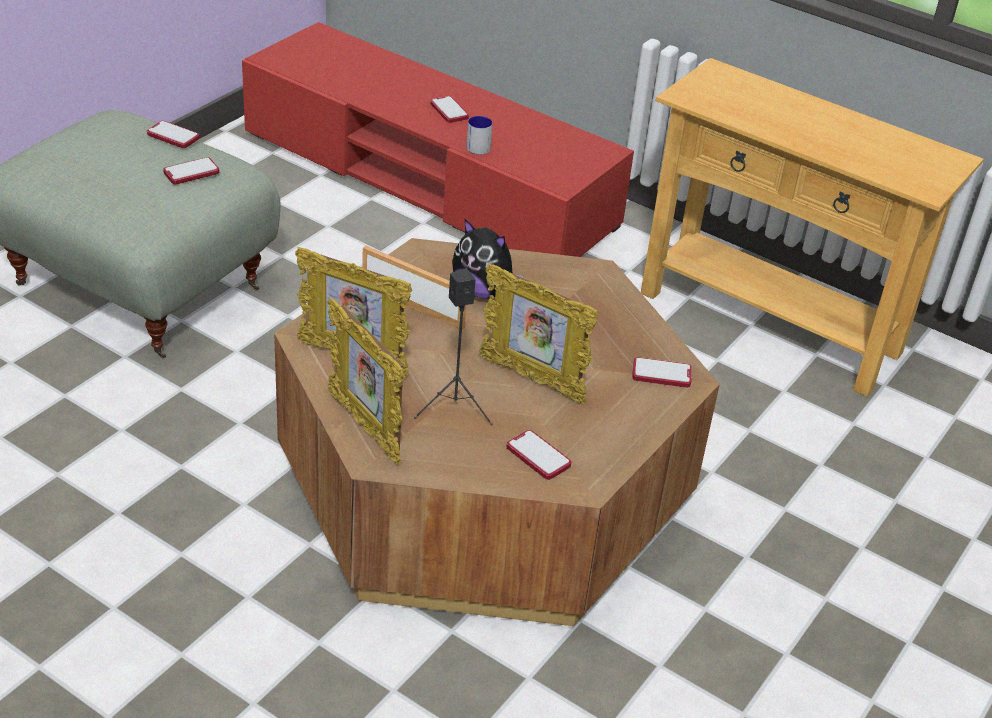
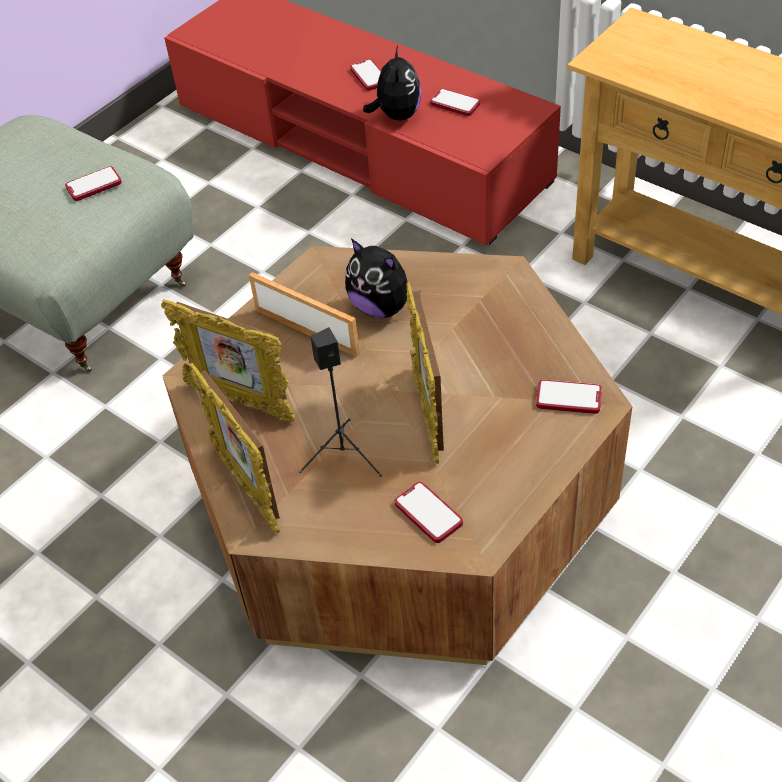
camera: 10 degrees right, 10 degrees up
phone [147,121,200,148] -> phone moved to [430,89,480,116]
mug [466,116,493,154] -> plush toy [363,46,422,120]
picture frame [479,263,599,404] -> picture frame turned 45 degrees clockwise [406,282,444,464]

